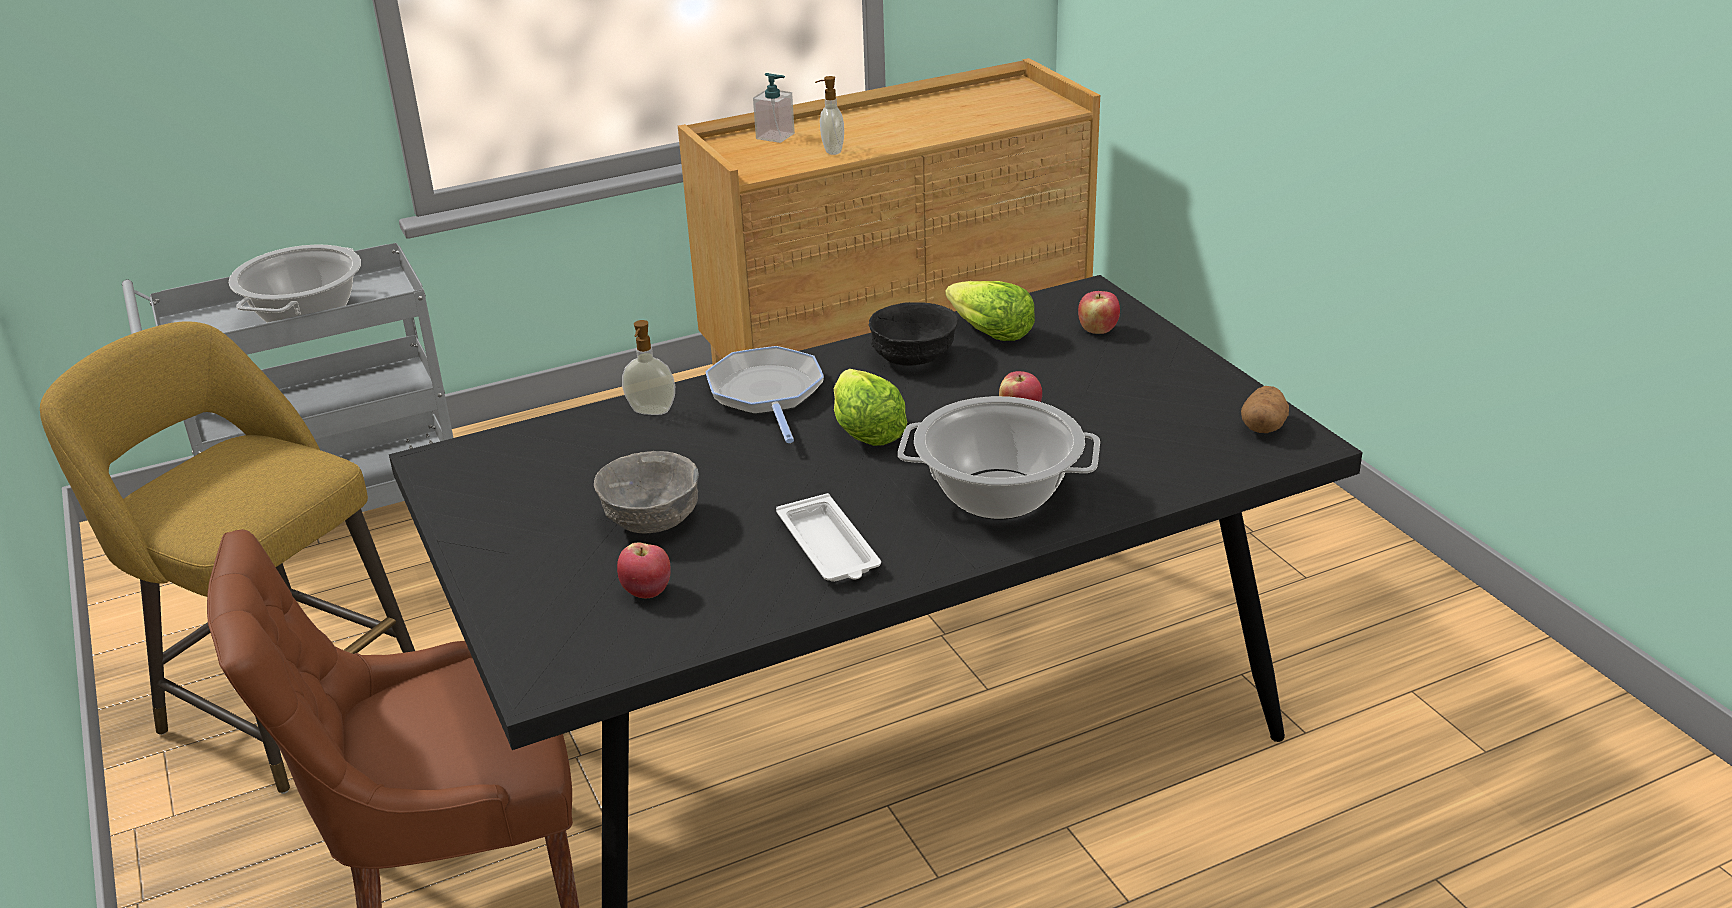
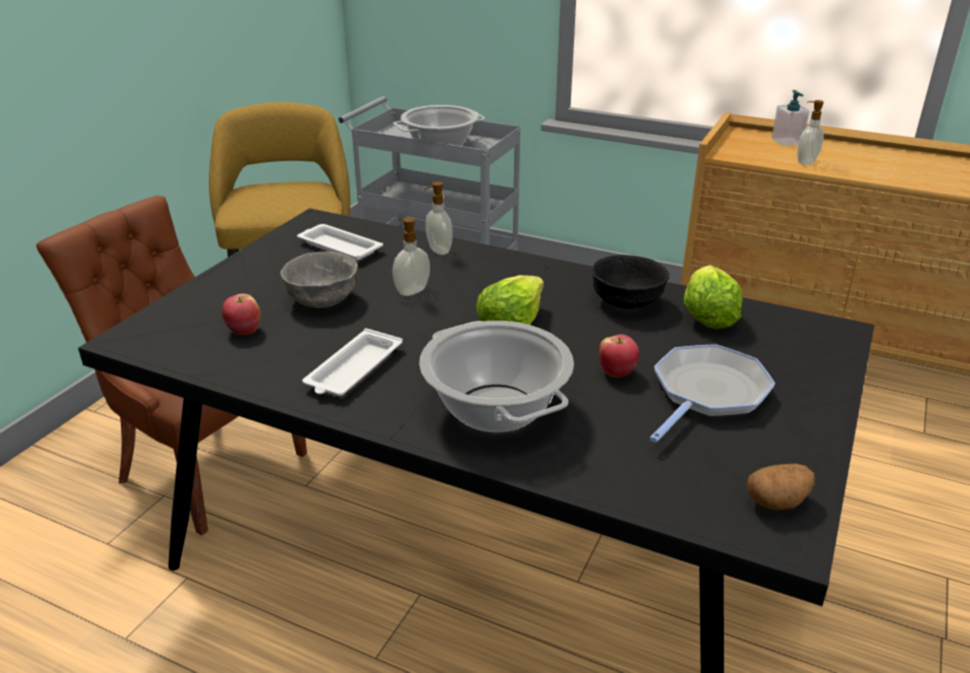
camera: 50 degrees right, 0 degrees up
frying pan [705,346,824,443] -> frying pan moved to [650,344,775,442]
apple [1078,291,1120,334] -> none
none -> white tray [297,224,383,261]
none -> soap dispenser [393,217,430,296]

